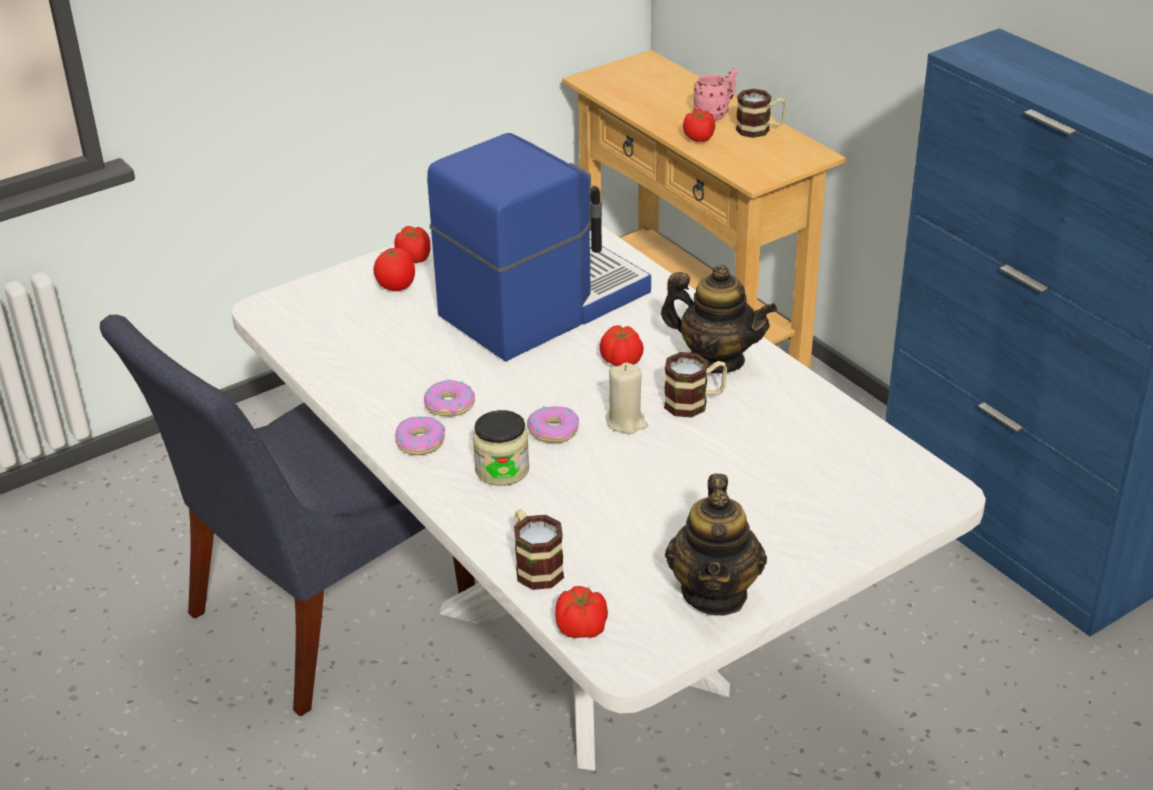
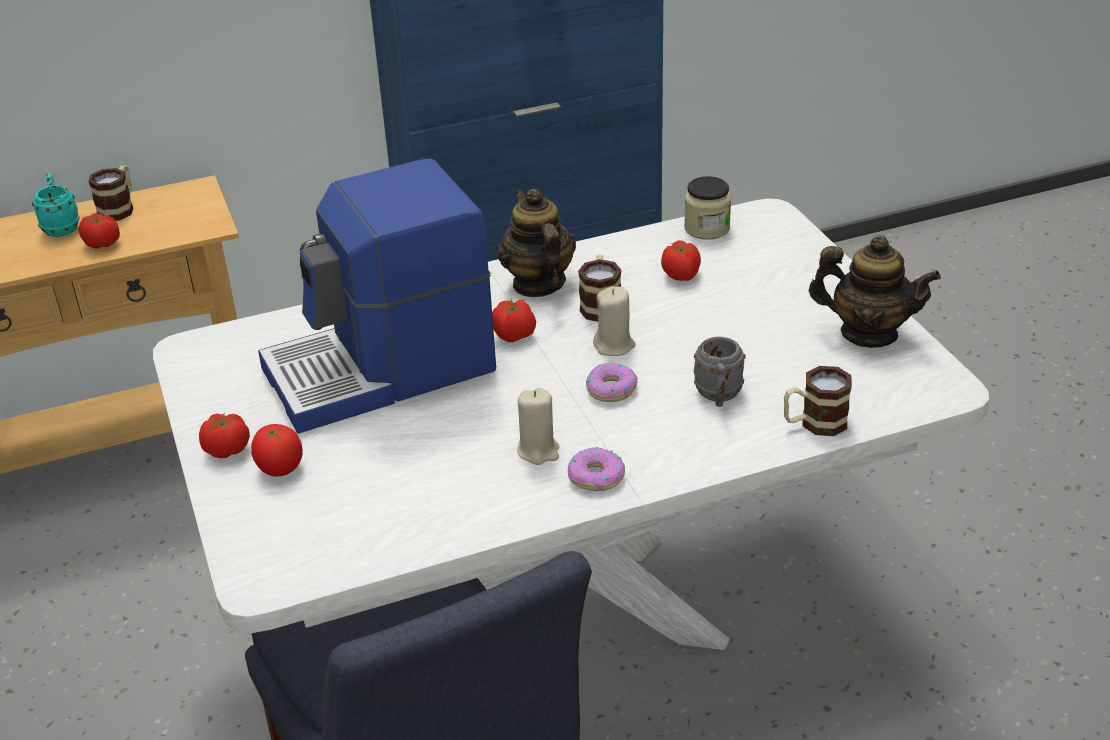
camera: 75 degrees left, 0 degrees up
donut [424,379,475,416] -> beige candle [517,388,559,465]
coffee machine [427,133,651,361] -> coffee machine turned 90 degrees counterclockwise [258,158,496,434]
jar [473,410,529,486] -> jar moved to [684,176,731,240]
tomato [555,586,608,638] -> tomato moved to [661,240,701,281]
teapot [661,265,777,373] -> teapot turned 60 degrees counterclockwise [498,188,576,297]
pink mug [694,69,737,120] -> turquoise mug [32,173,79,237]
none -> grey mug [694,337,746,407]

